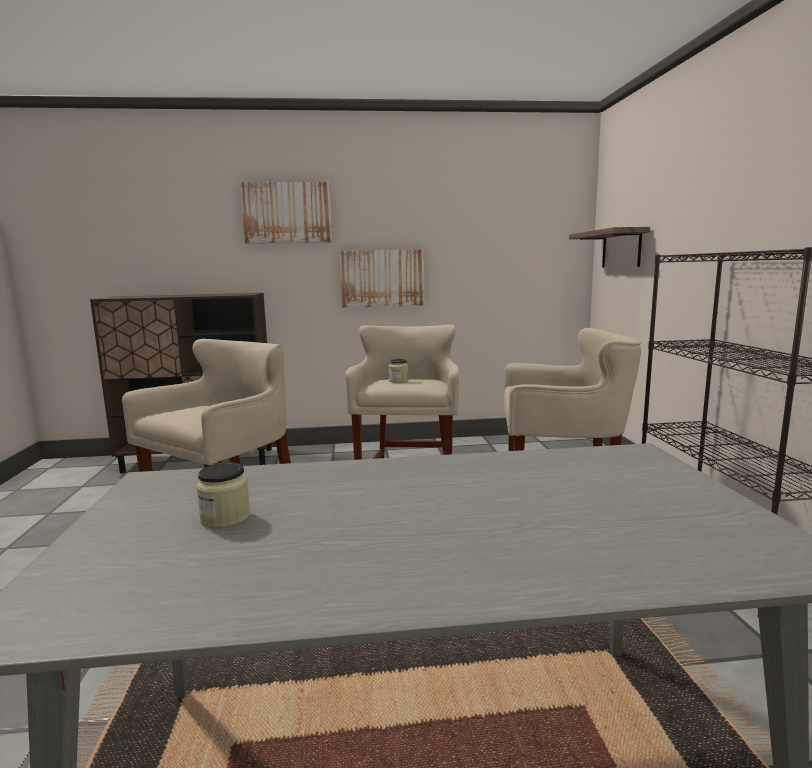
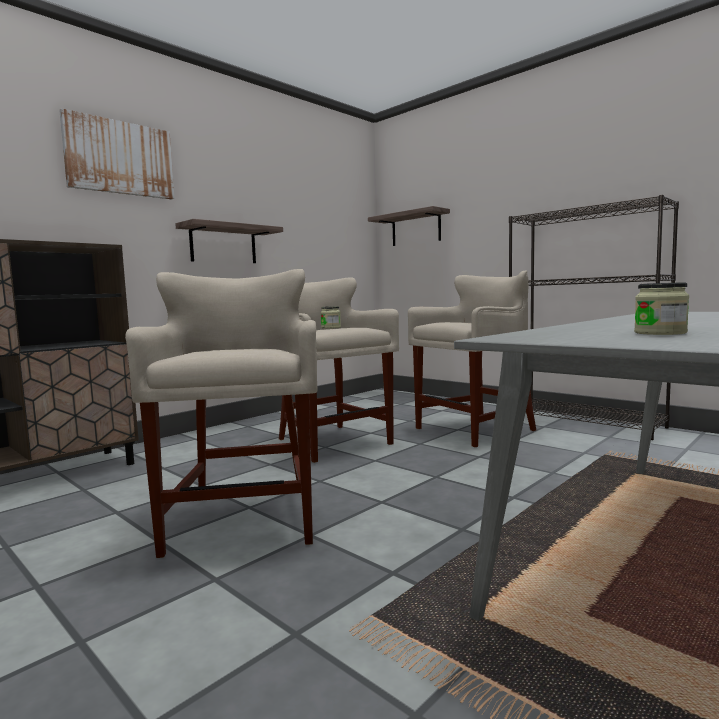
camera: 40 degrees left, 5 degrees down
picture [340,249,425,308] -> shelf [175,219,283,263]

